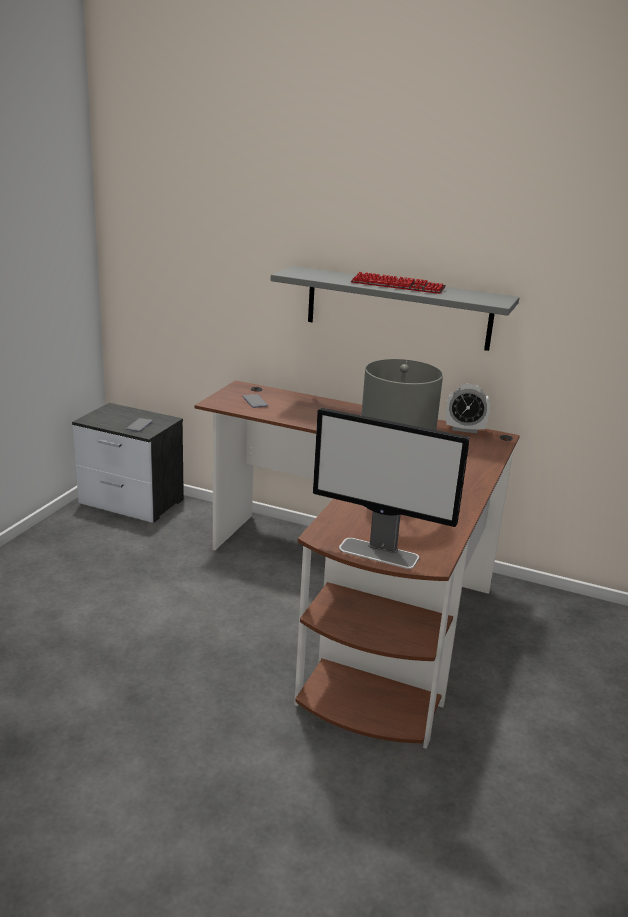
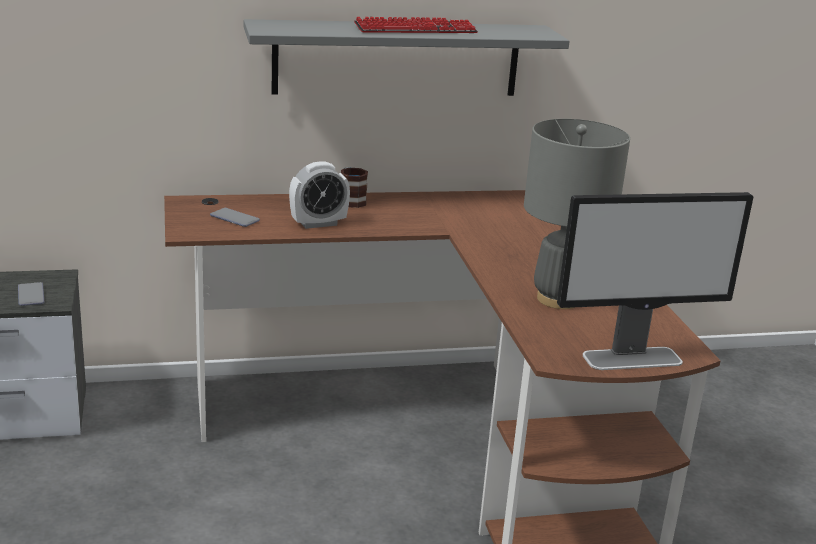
camera: 35 degrees left, 0 degrees up
alarm clock [446,384,490,433] -> alarm clock moved to [289,162,350,229]
none -> mug [341,167,368,208]

